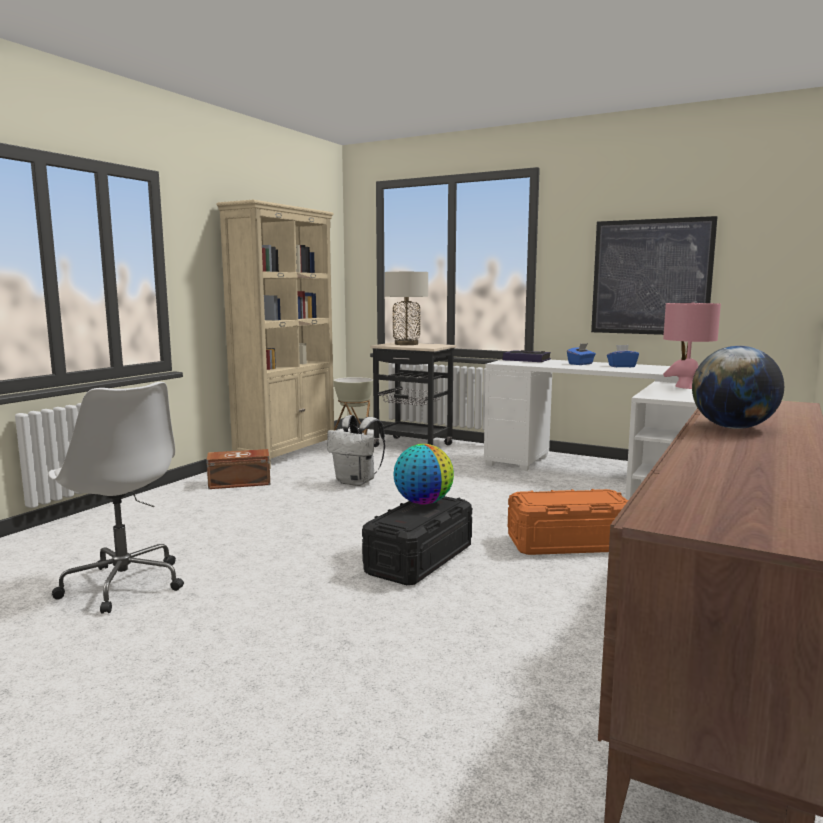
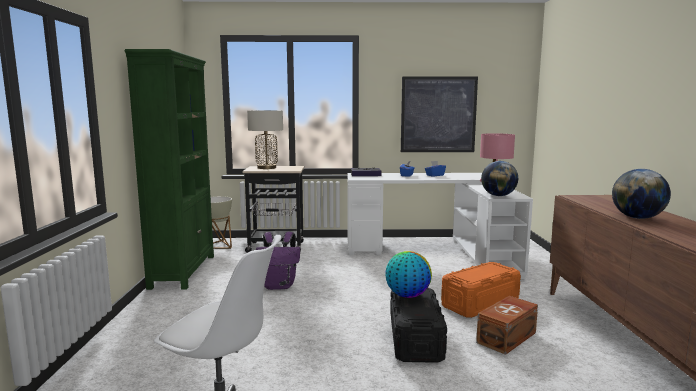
camera: 30 degrees left, 0 degrees up
brown storage box [206,449,270,489] -> brown storage box moved to [476,296,538,355]
beige bookcase [216,200,334,469] -> green bookcase [125,49,214,290]
white backpack [327,415,385,486] -> purple backpack [256,232,300,290]
none -> globe [481,161,518,196]

